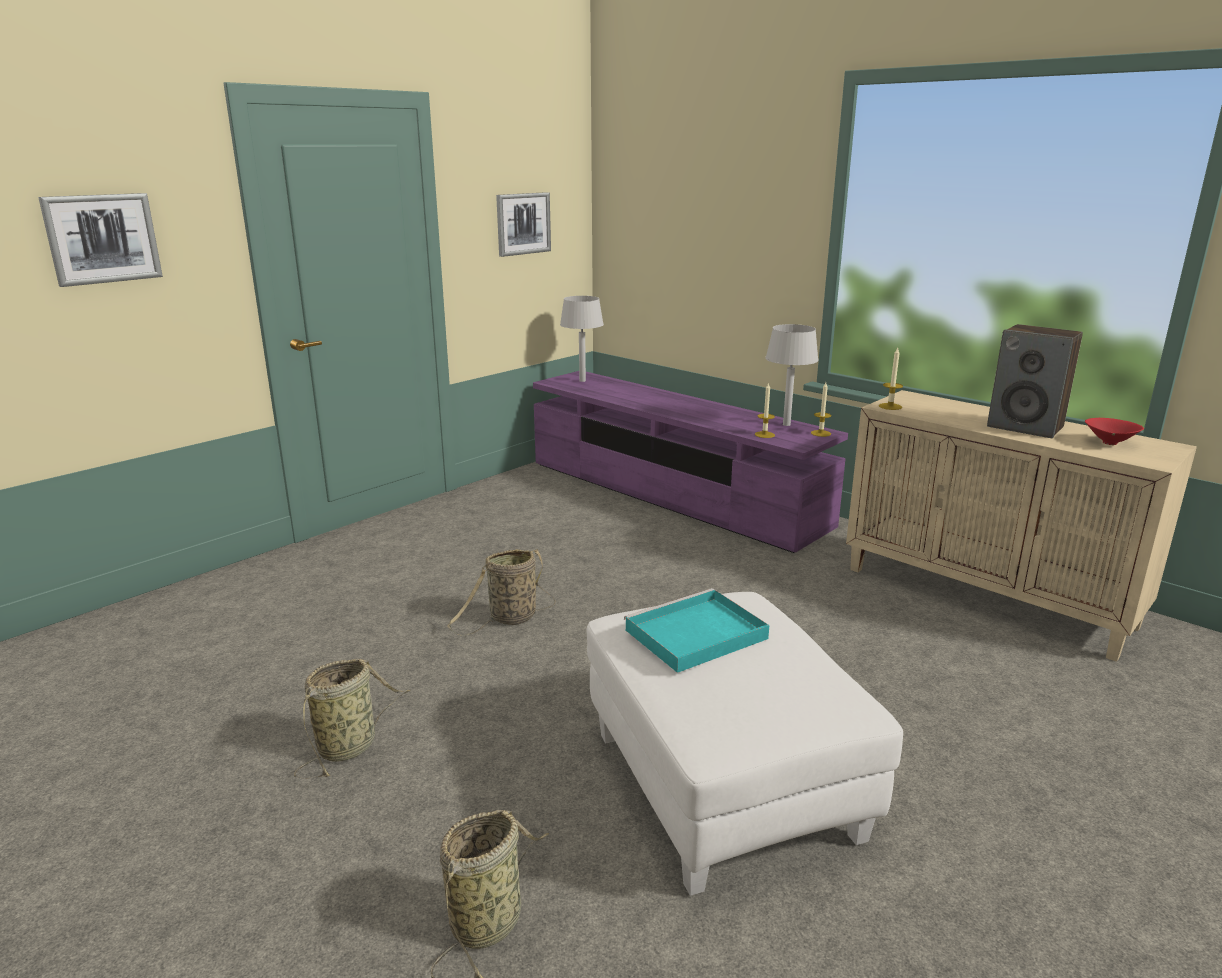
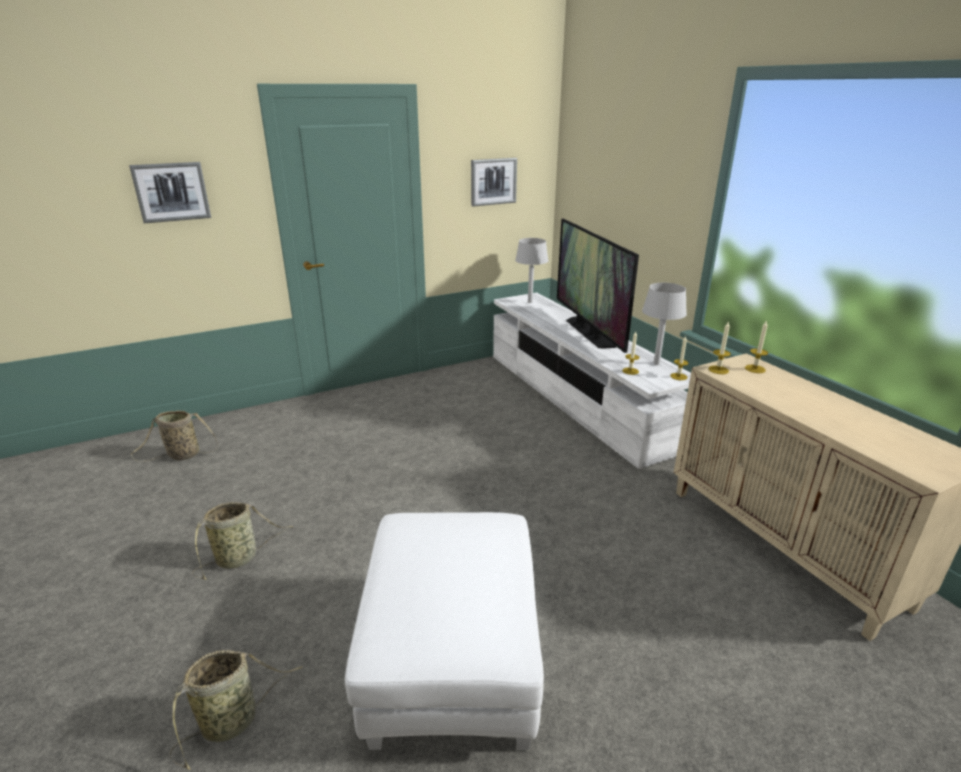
camera: 20 degrees right, 5 degrees up
basket [447,549,556,636] -> basket moved to [131,411,218,462]
purple tv stand [533,371,848,553] -> white tv stand [493,292,691,469]
turquoise tray [624,588,769,673] -> none
speaker [987,324,1083,438] -> none
red bowl [1085,418,1144,445] -> none
none -> television [557,218,639,353]
none -> candle [745,320,768,373]

